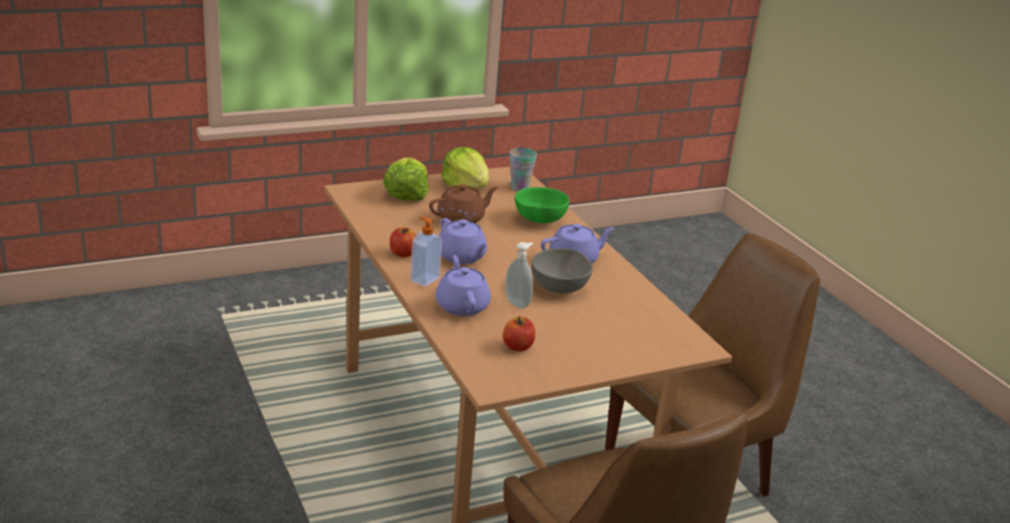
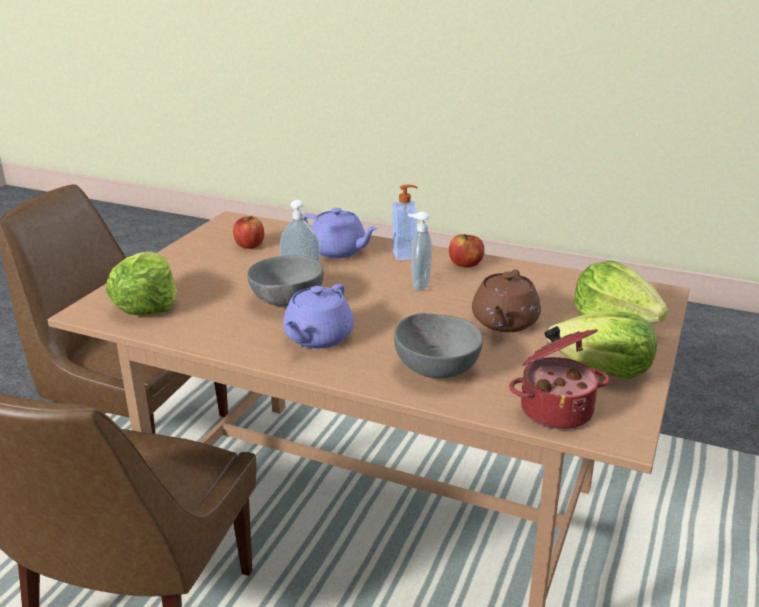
camera: 140 degrees right, 0 degrees up
purple teapot [439,218,488,264] -> soap dispenser [408,211,432,291]
cup [510,148,537,191] -> cooking pot [509,326,609,429]
green bowl [515,187,569,223] -> grey bowl [394,313,483,378]
none -> lettuce [106,252,177,315]

